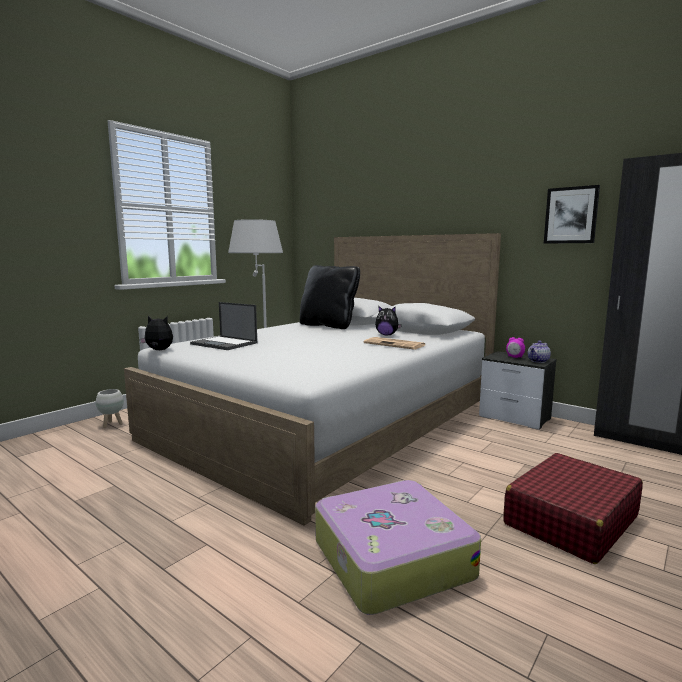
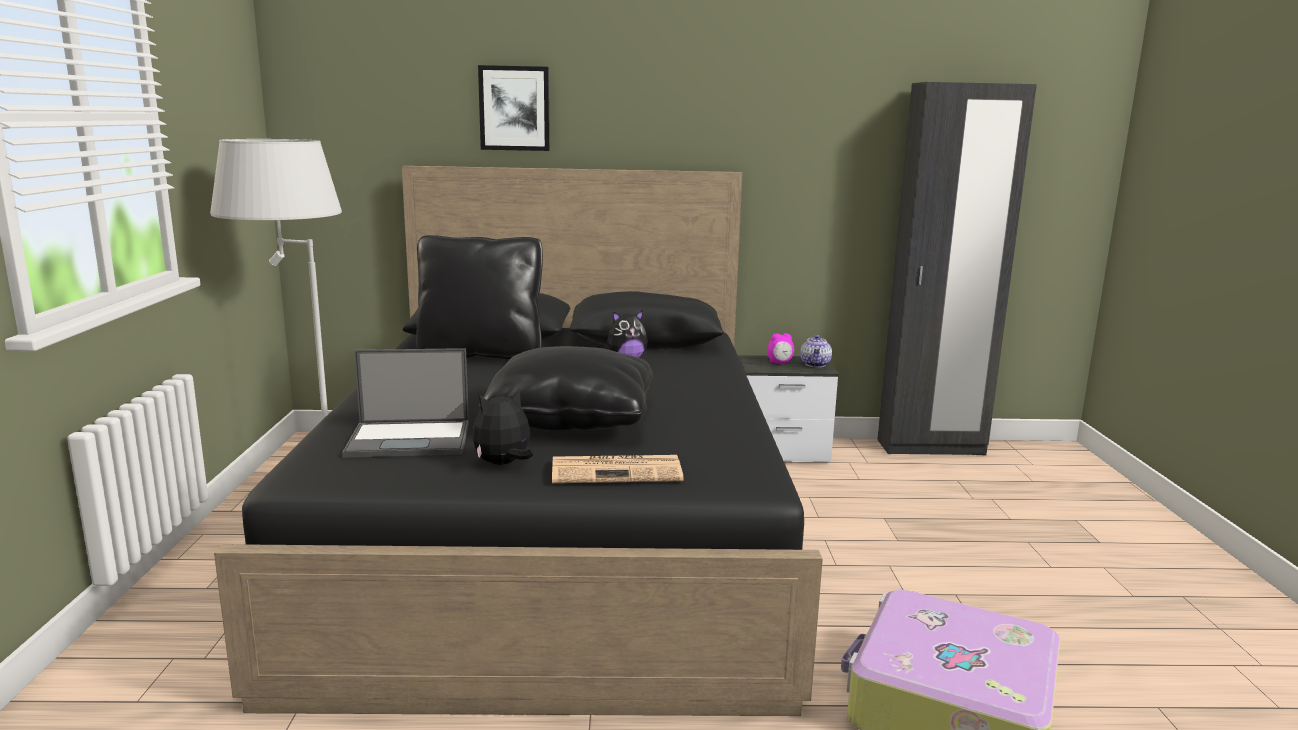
camera: 40 degrees left, 5 degrees up
white planter [96,389,124,428] -> none
white bed [124,233,501,525] -> black bed [214,166,823,716]
plush toy [140,316,173,350] -> plush toy moved to [472,388,534,465]
newspaper [364,337,425,350] -> newspaper moved to [552,455,684,483]
red suitcase [504,453,643,564] -> none
picture [544,185,600,244] -> picture moved to [478,65,550,151]
none -> black pillow [479,346,653,431]

